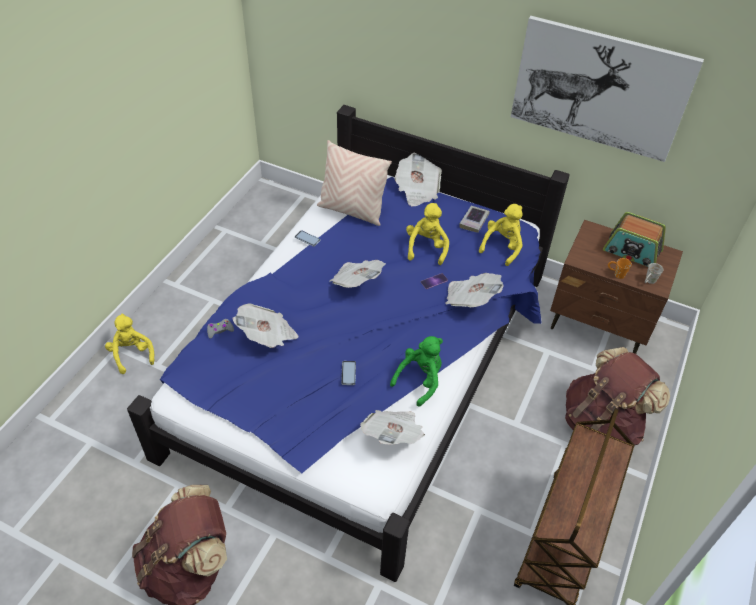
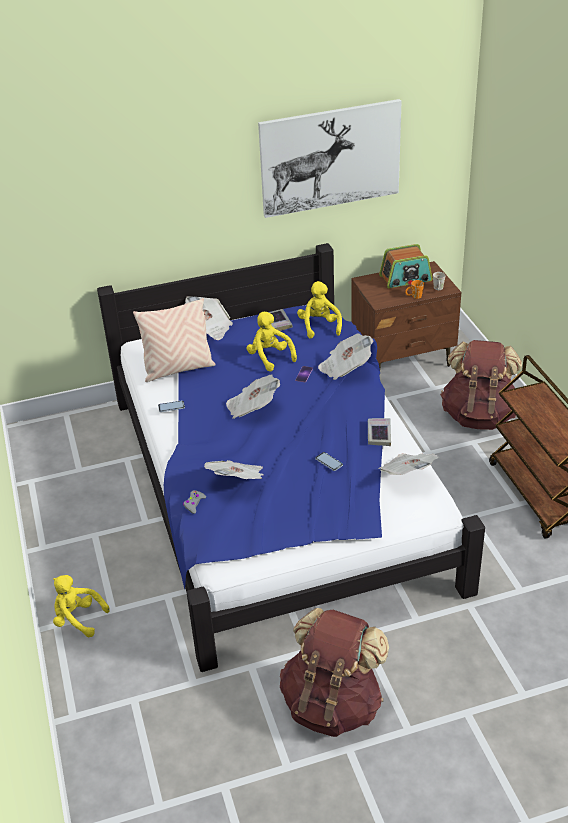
camera: 40 degrees left, 10 degrees down
green plush toy [390,336,443,407] -> book [368,418,391,446]

